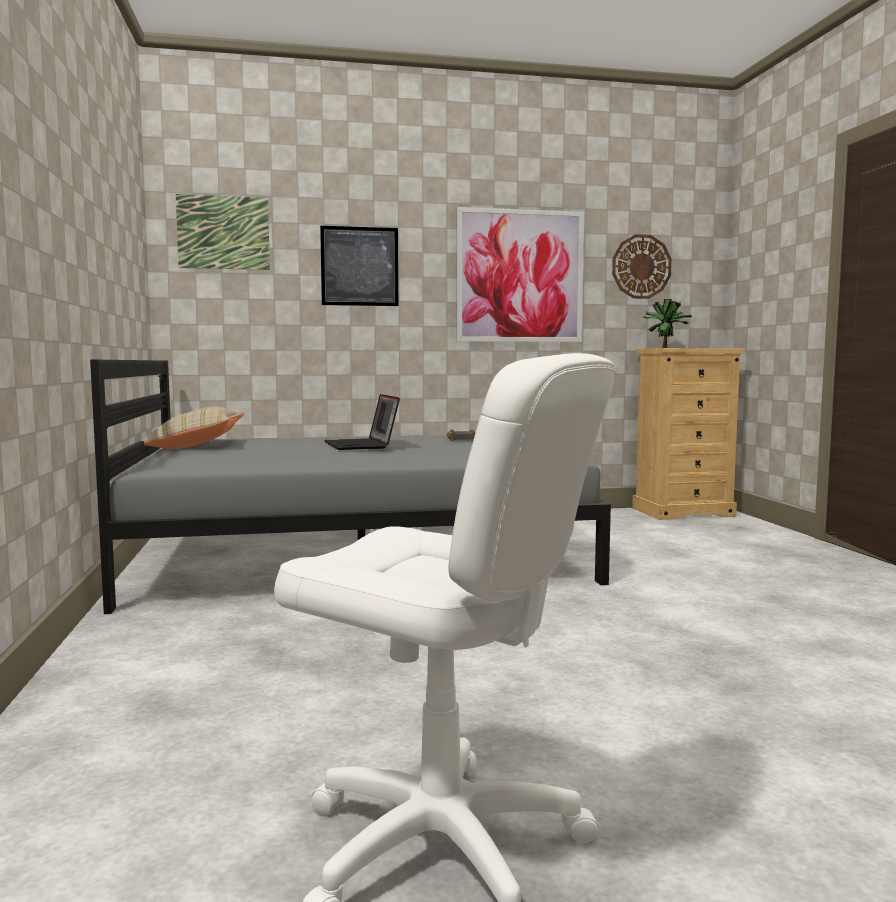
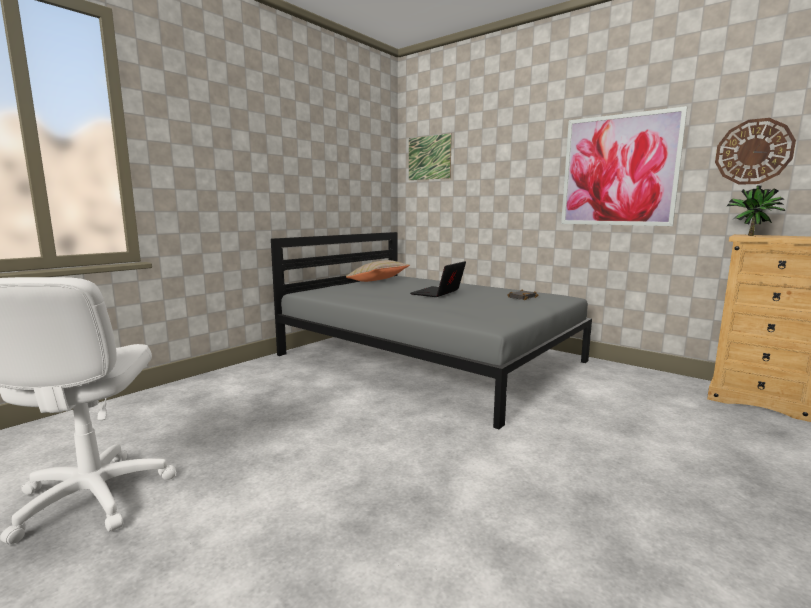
camera: 50 degrees right, 5 degrees up
picture [320,226,398,306] -> none

